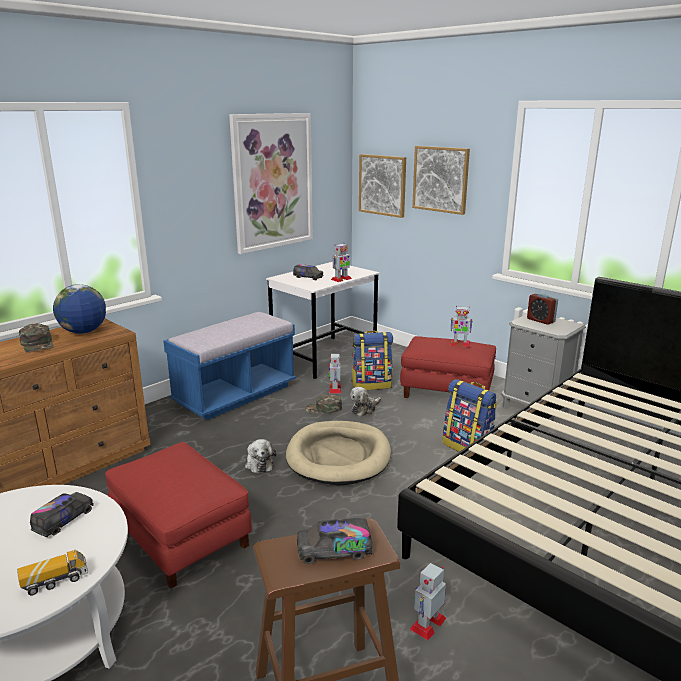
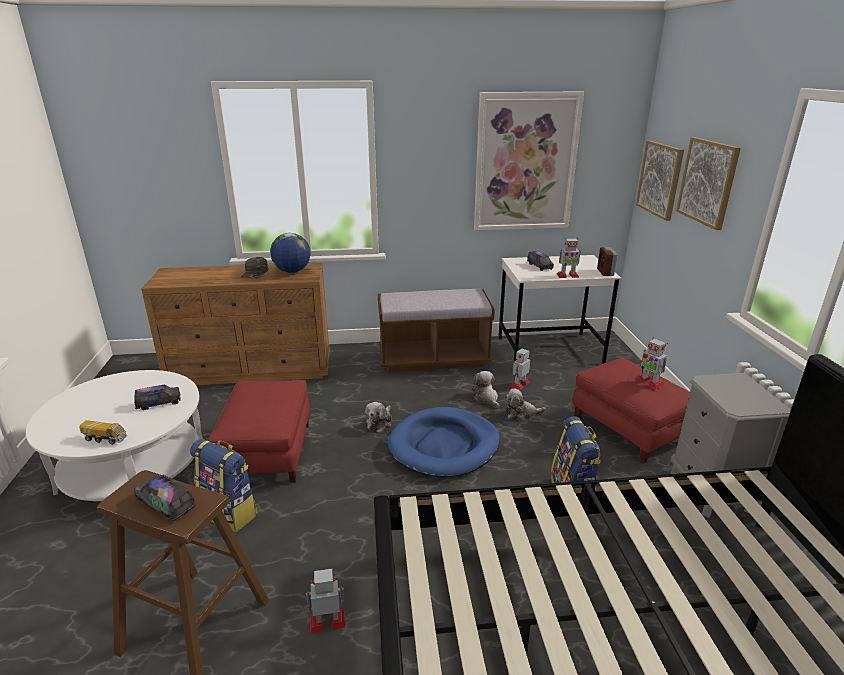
camera: 40 degrees right, 5 degrees up
blue bench [163,312,296,420] -> brown bench [378,289,495,372]
beige dog bed [286,421,391,485] -> blue dog bed [388,407,500,478]
green cap [305,394,342,414] -> plush toy [472,371,499,408]
backpack [351,331,393,390] -> backpack moved to [190,439,258,532]
alarm clock [527,293,558,325] -> alarm clock moved to [597,247,617,276]

